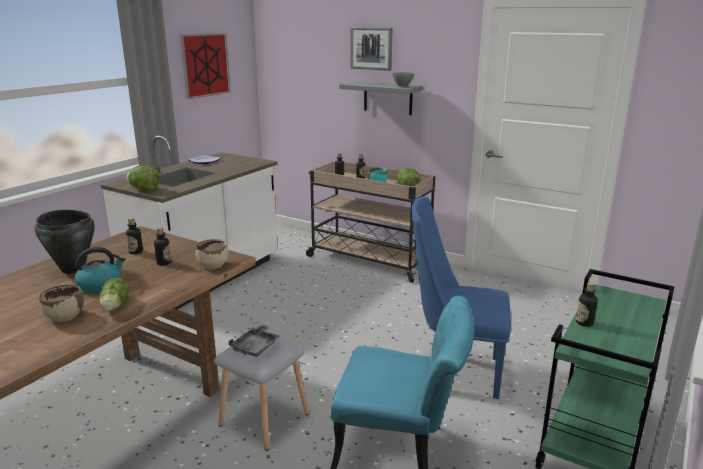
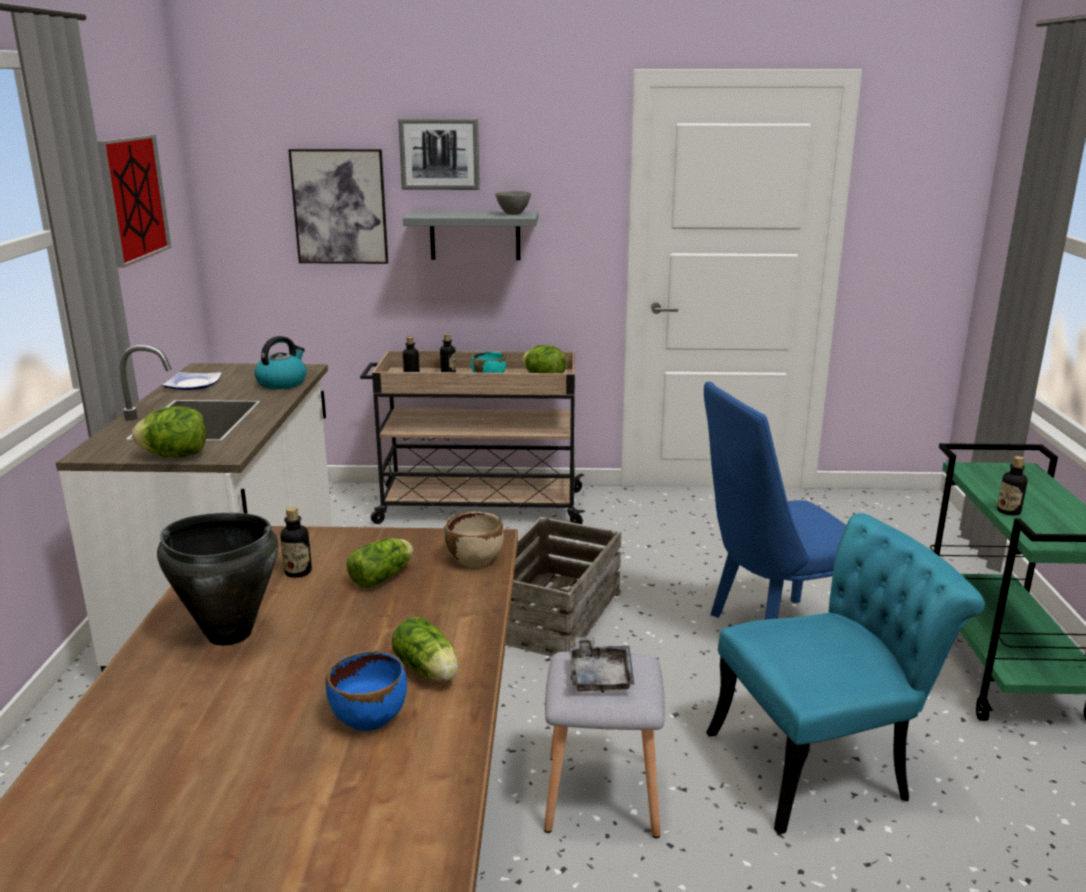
camera: 30 degrees left, 0 degrees up
beige bowl [39,284,84,322] -> blue bowl [326,650,407,731]
kettle [75,247,126,293] -> kettle moved to [254,336,307,389]
bottle [154,227,171,265] -> lettuce [346,538,414,588]
none -> picture [288,149,388,264]
none -> crate [505,517,621,657]

